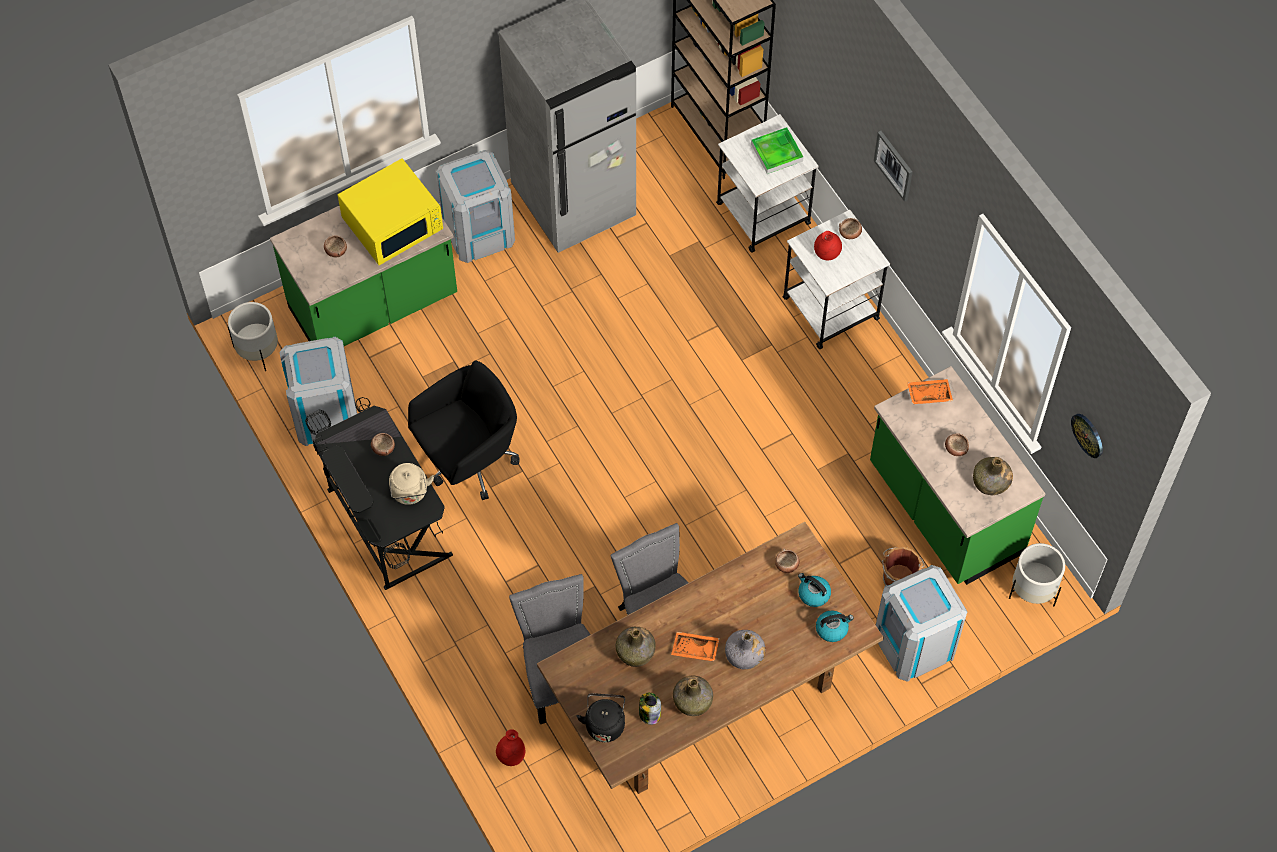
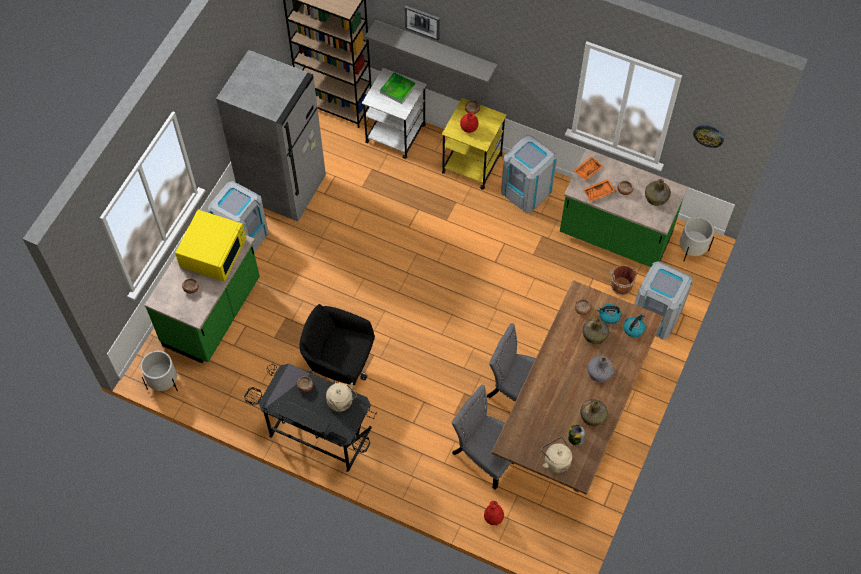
camera: 35 degrees left, 0 degrees up
grey trash can [279,337,357,446] -> grey trash can moved to [501,135,557,213]
black office chair [408,360,519,500] -> black office chair turned 90 degrees counterclockwise [300,304,375,385]
black kettle [576,693,625,742] -> beige kettle [541,437,572,473]
green bottle [616,627,656,667] -> green bottle moved to [583,318,609,344]
orange tray [671,632,720,661] -> orange tray moved to [583,179,615,202]
white cart [783,210,890,349] -> yellow cart [442,98,507,190]
picture [874,131,912,202] -> picture moved to [404,6,440,41]
none -> grey shelf [365,20,497,84]

